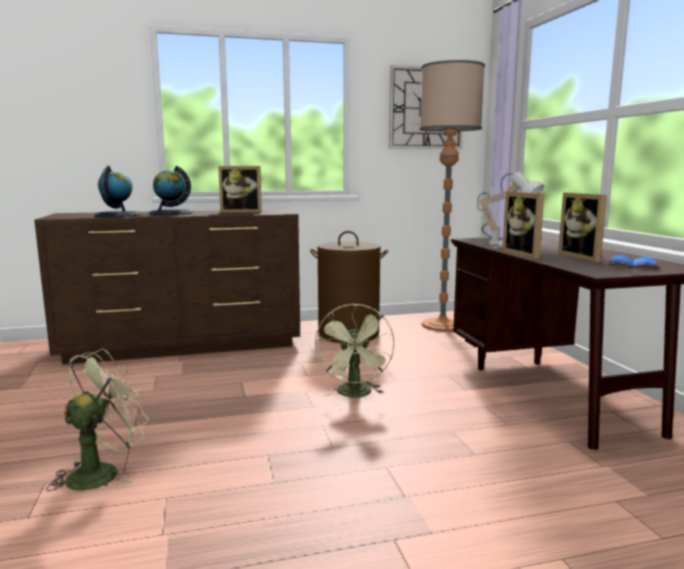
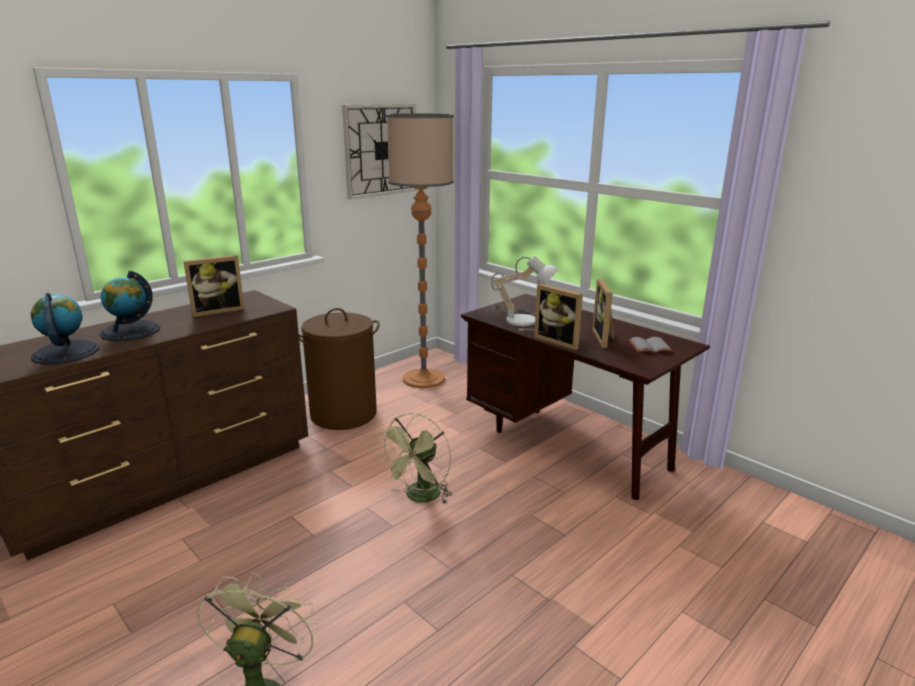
camera: 30 degrees left, 10 degrees up
green fan [315,304,394,398] -> green fan turned 60 degrees clockwise [377,413,452,505]
picture frame [558,192,607,263] -> picture frame turned 45 degrees clockwise [592,279,615,348]
blue book [608,255,659,269] -> grey book [628,337,674,353]

